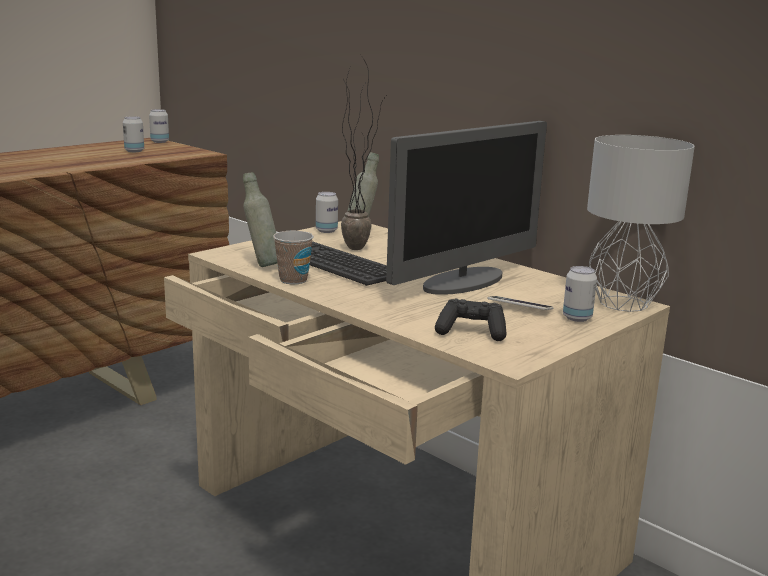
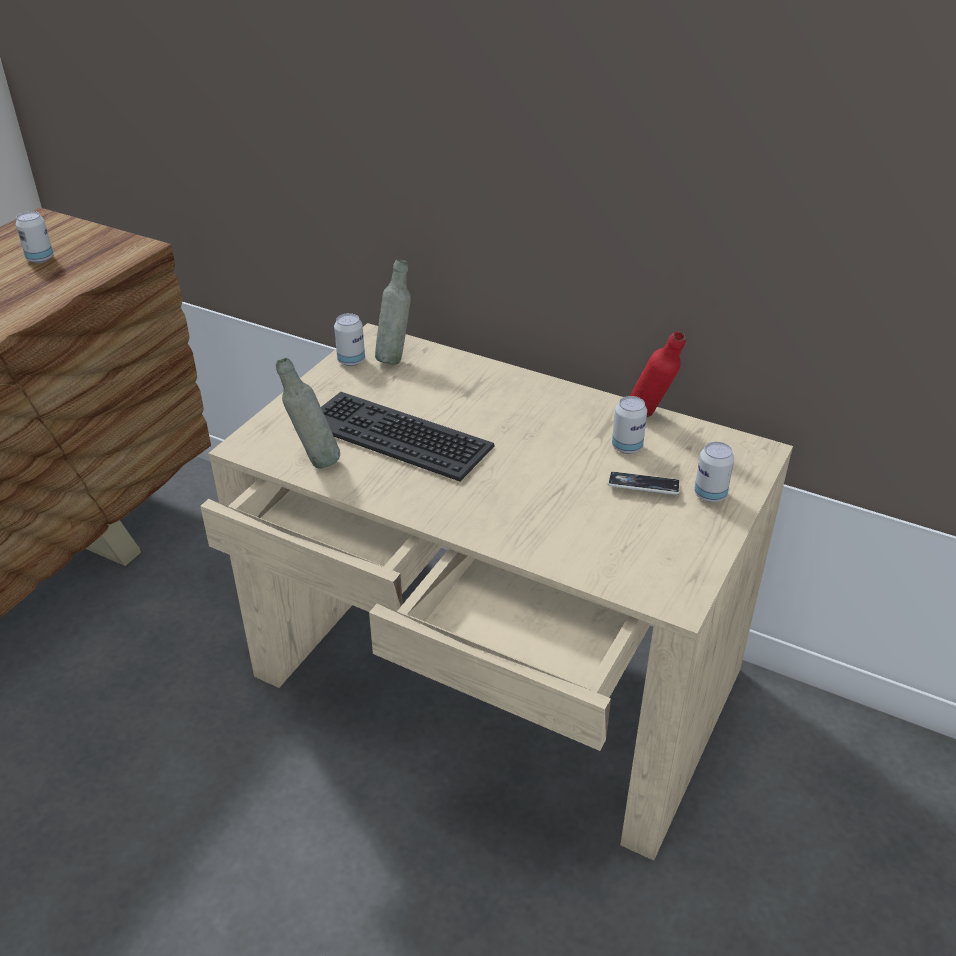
camera: 15 degrees left, 20 degrees up
can [149,109,169,143] -> can moved to [612,396,647,454]
cup [273,231,314,284] -> none
potted plant [341,57,386,250] -> none
monitor [386,121,547,295] -> none
black game controller [435,299,507,341] -> none
grey table lamp [587,135,695,312] -> none
none -> red bottle [630,331,686,417]

